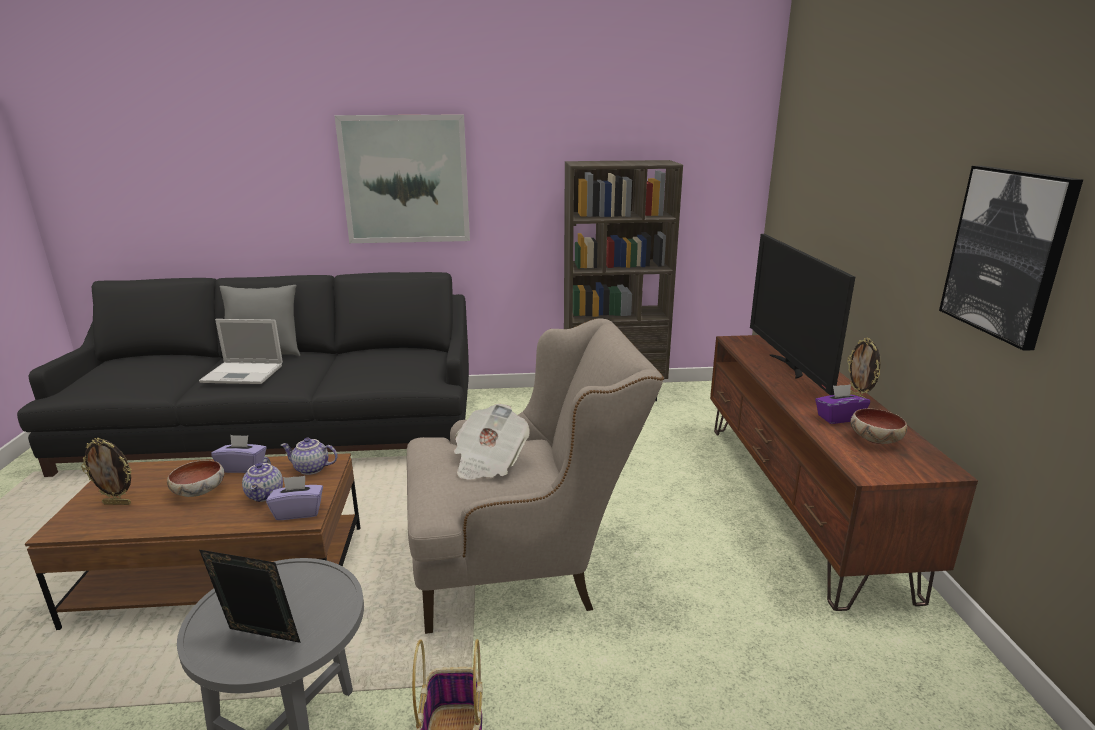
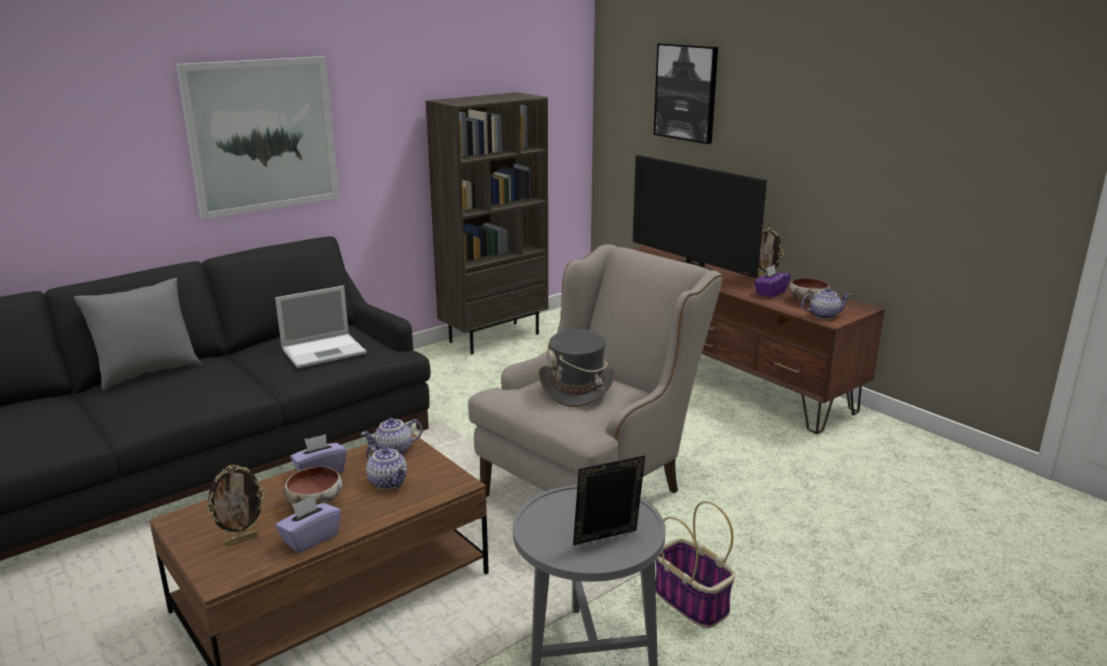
camera: 35 degrees left, 0 degrees up
laptop [199,319,283,384] -> laptop moved to [275,286,366,368]
purple tissue box [266,476,323,520] -> purple tissue box moved to [276,495,341,553]
newspaper [454,404,530,480] -> grey hat [539,329,615,407]
picture [939,166,1083,351] -> picture moved to [654,43,718,144]
none -> teapot [802,288,851,319]

